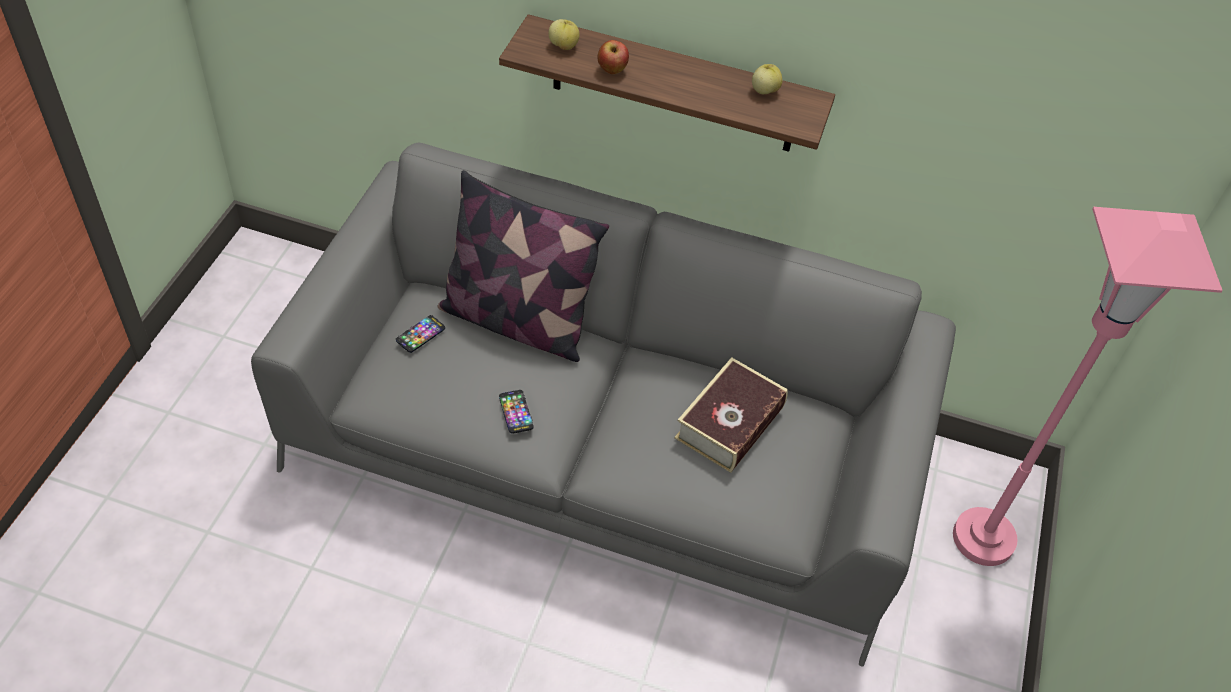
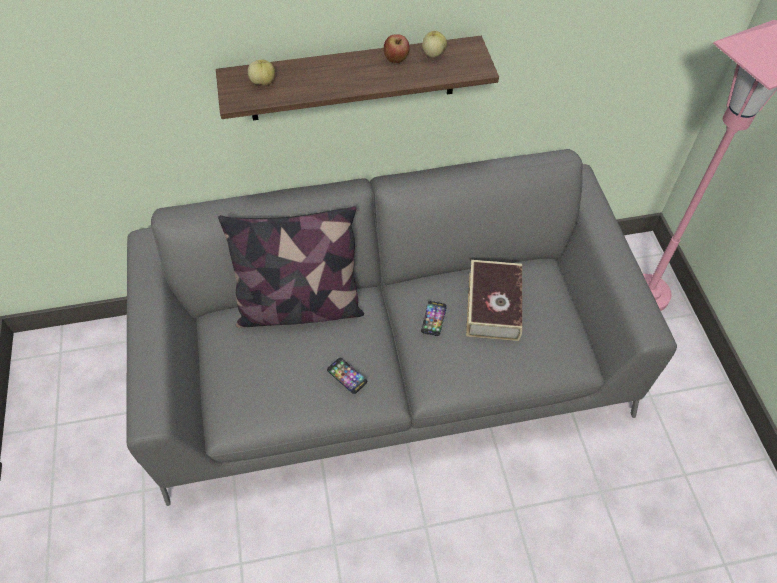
camera: 25 degrees left, 5 degrees up
phone [396,315,445,353] -> phone moved to [421,301,447,336]
apple [597,40,629,74] -> apple moved to [384,34,410,63]

